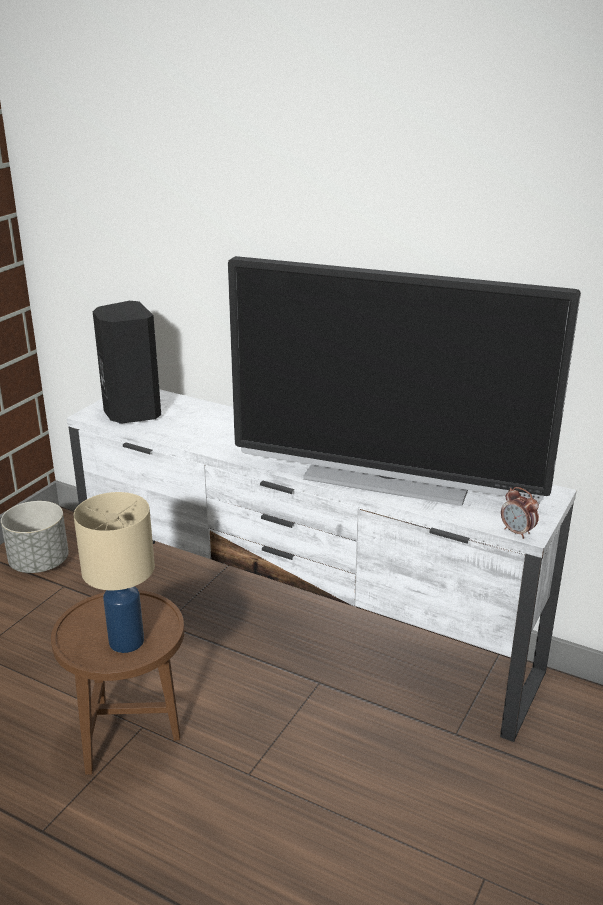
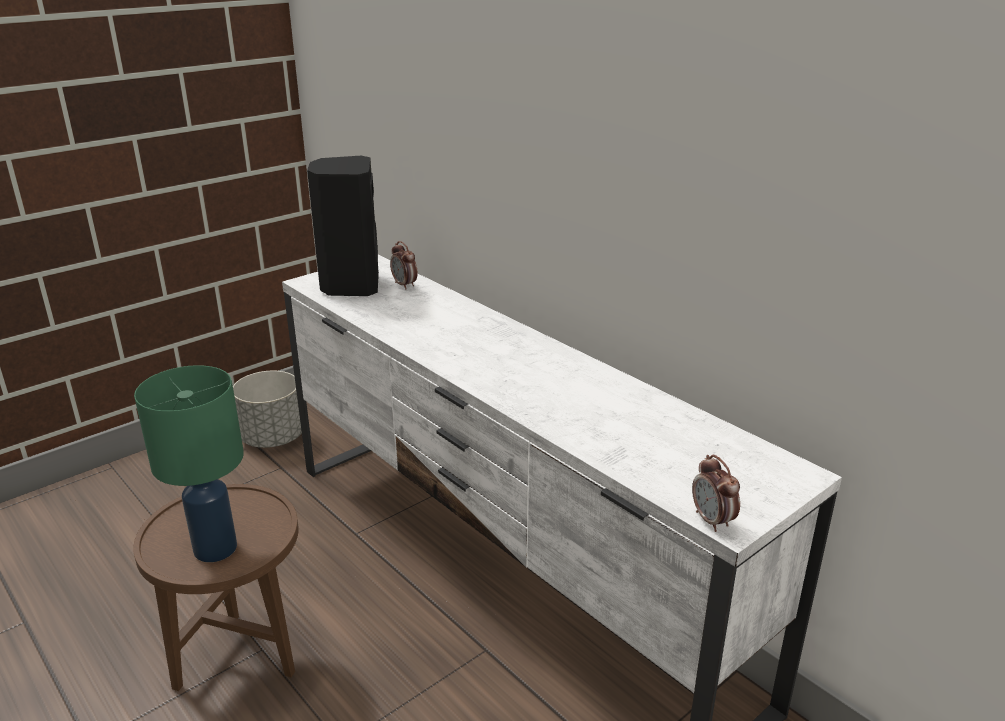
camera: 20 degrees right, 0 degrees up
beige table lamp [73,492,155,653] -> green table lamp [134,365,244,562]
television [228,256,581,506] -> none
none -> alarm clock [390,241,418,289]

